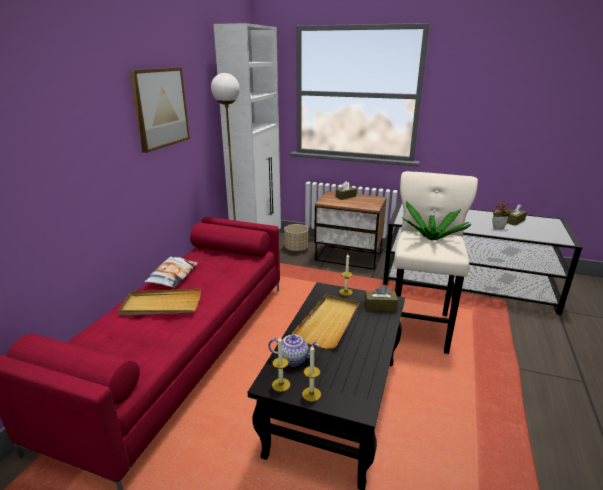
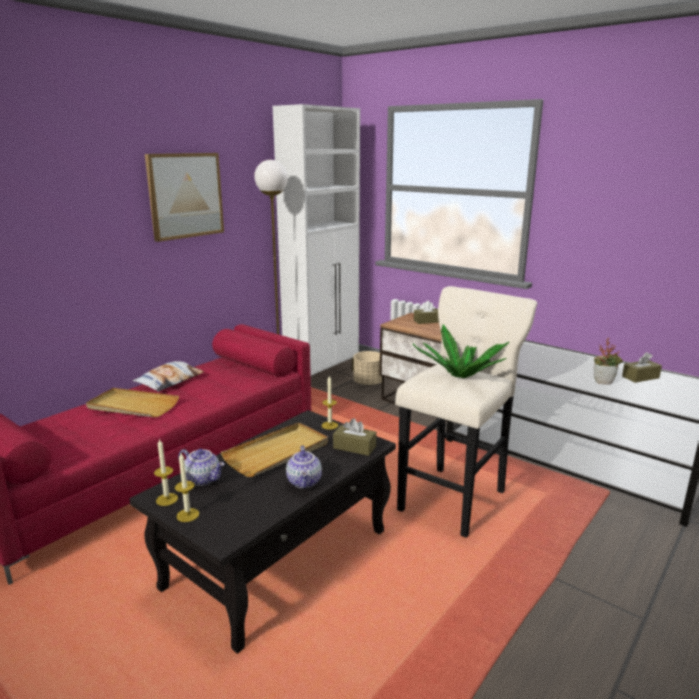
camera: 20 degrees right, 5 degrees down
none -> teapot [286,446,322,489]

